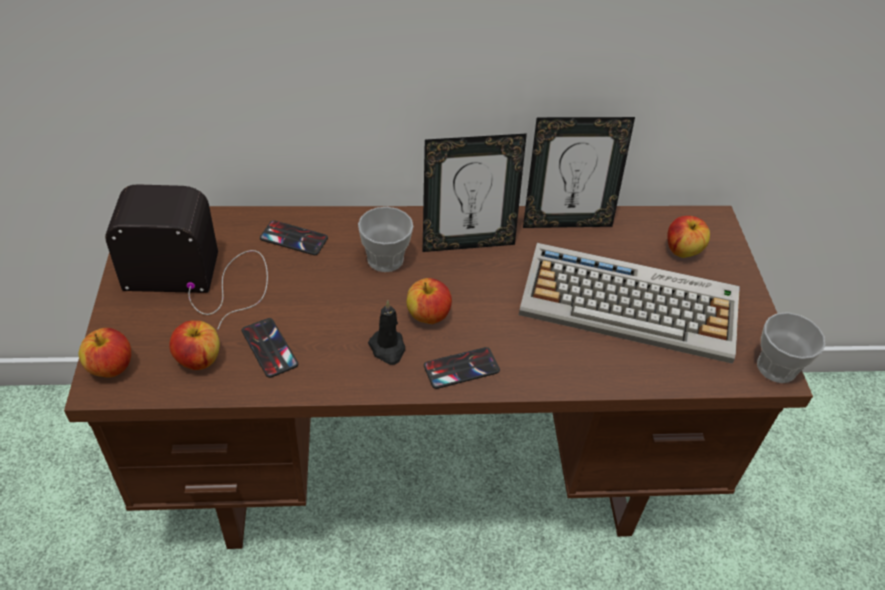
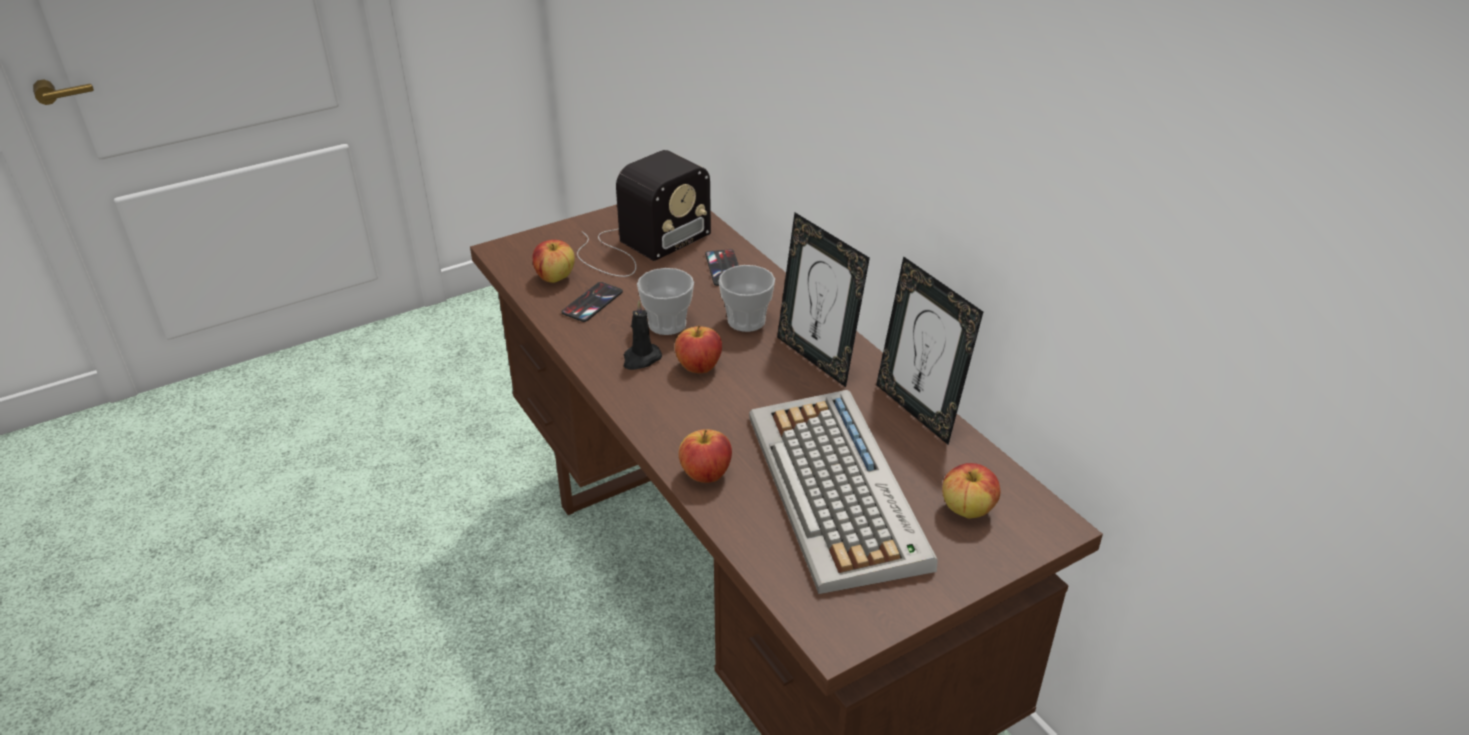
camera: 65 degrees right, 10 degrees down
apple [79,328,131,378] -> apple moved to [679,430,732,483]
radio [105,184,268,330] -> radio turned 75 degrees clockwise [577,150,711,277]
phone [424,347,500,389] -> none
cup [757,312,825,383] -> cup moved to [637,268,694,335]

